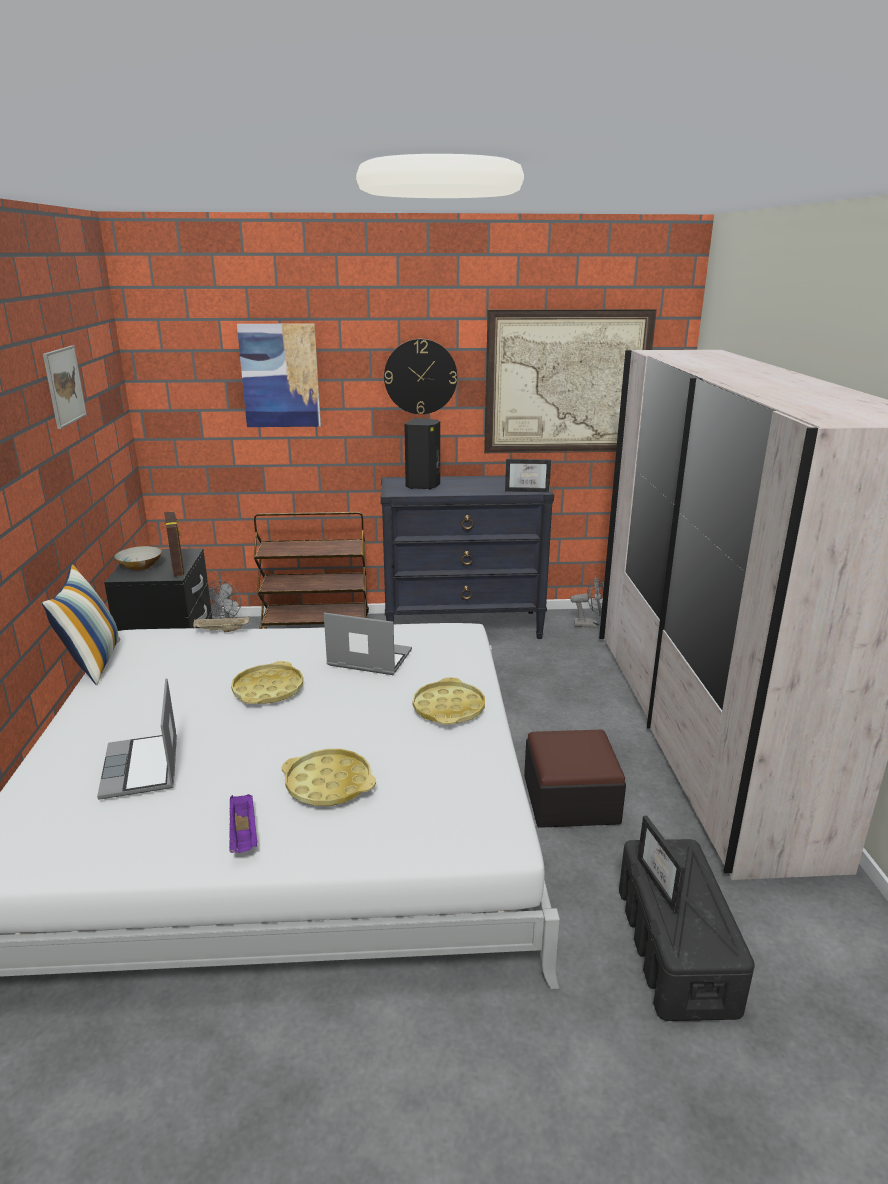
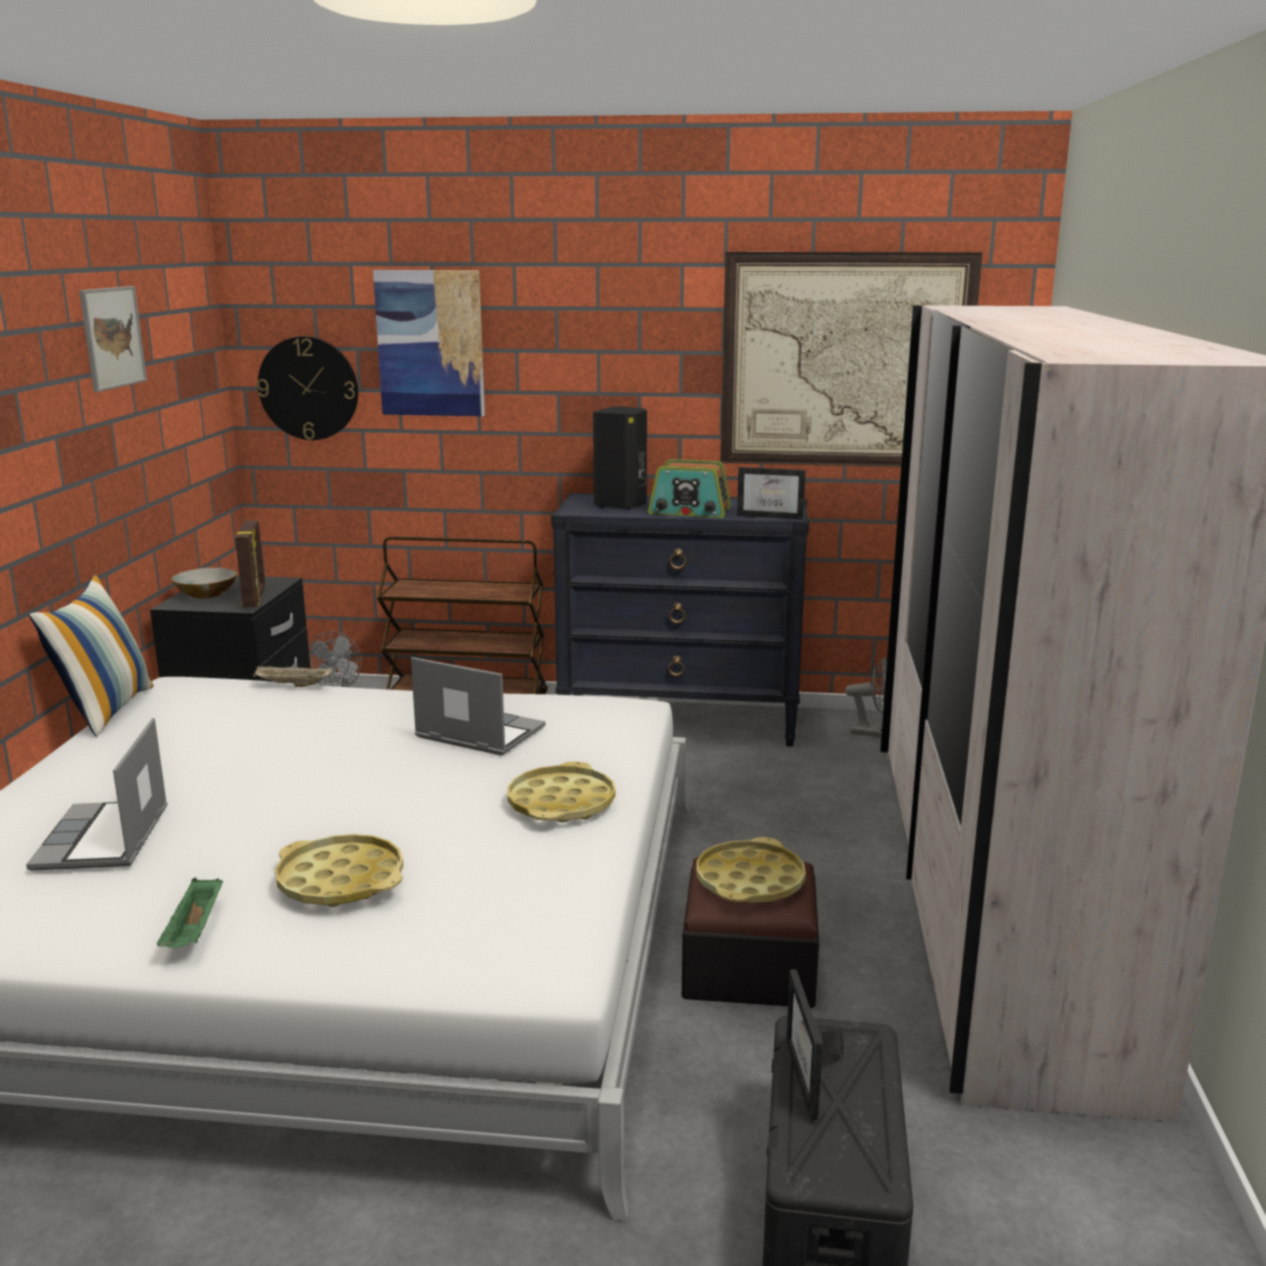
camera: 10 degrees right, 5 degrees down
purple tray [229,794,257,853] -> green tray [157,877,223,948]
yellow tray [231,661,303,704] -> yellow tray moved to [696,837,806,903]
wall clock [384,339,457,414] -> wall clock moved to [257,336,358,440]
none -> radio [648,459,731,518]

